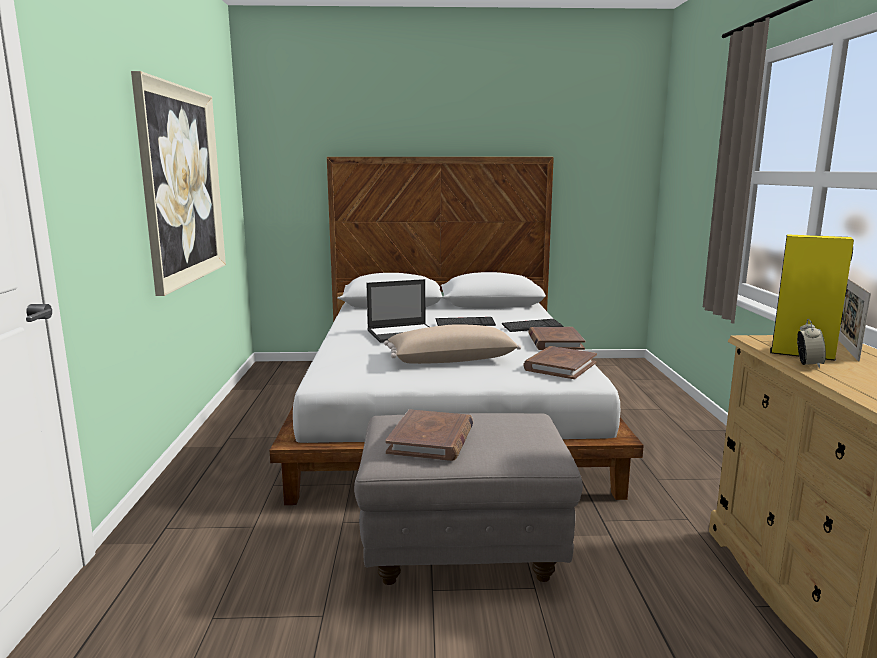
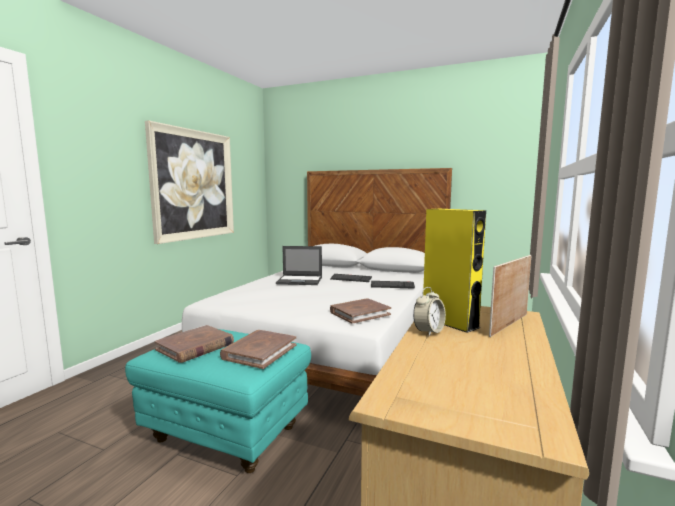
camera: 25 degrees right, 5 degrees down
grey ottoman [354,413,583,585] -> turquoise ottoman [125,329,311,473]
beige pillow [384,324,521,364] -> none
brown book [528,327,586,350] -> brown book moved to [220,330,297,369]

